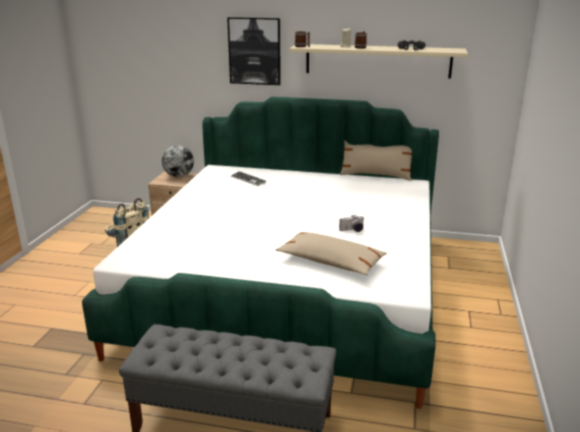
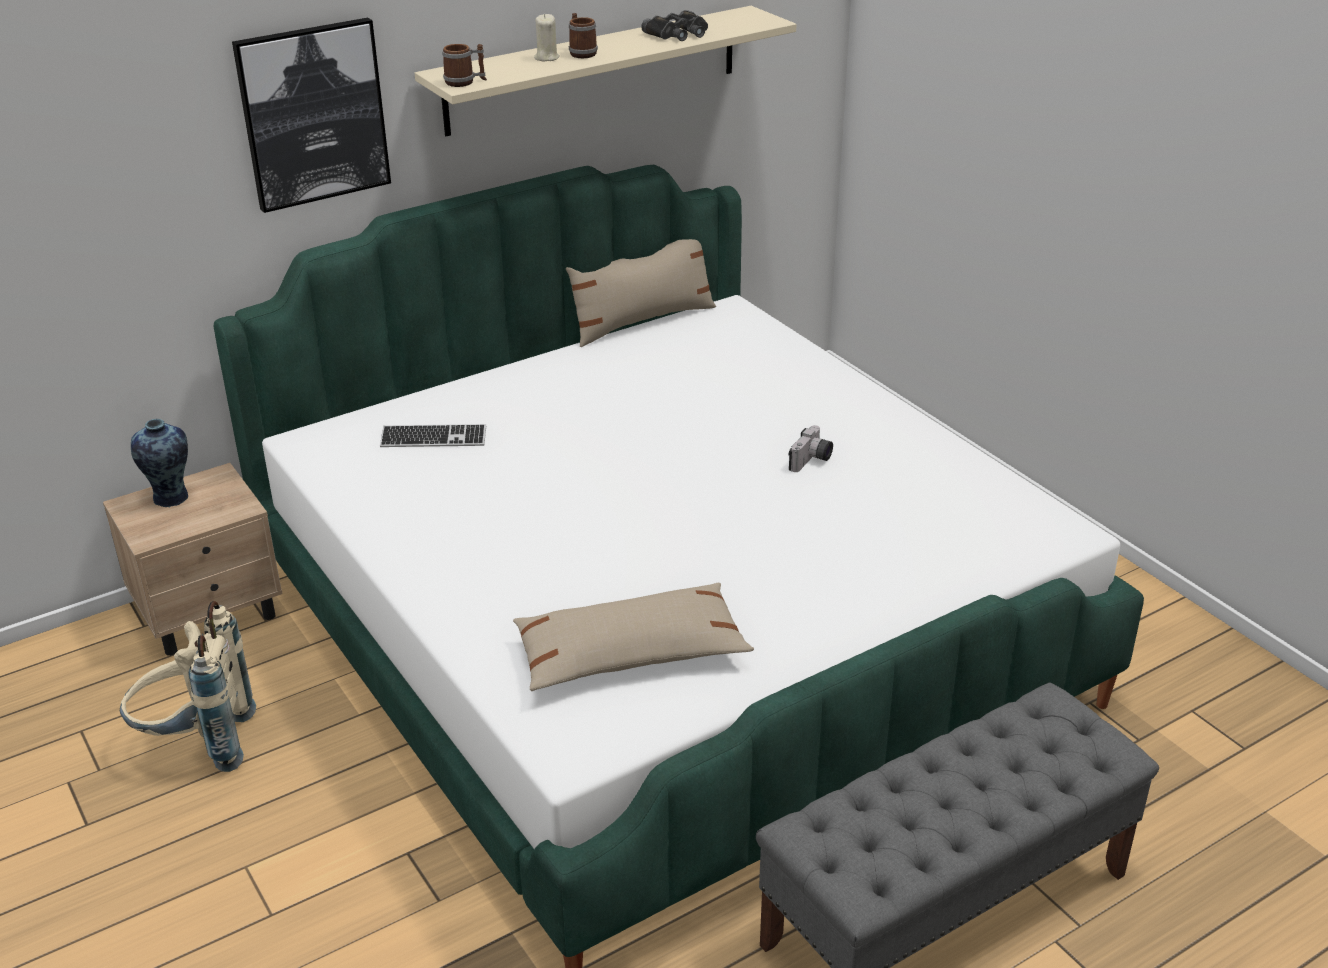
camera: 45 degrees left, 10 degrees up
globe [162,145,194,177] -> vase [131,419,188,508]
beige pillow [275,232,387,275] -> beige pillow moved to [513,583,754,691]

